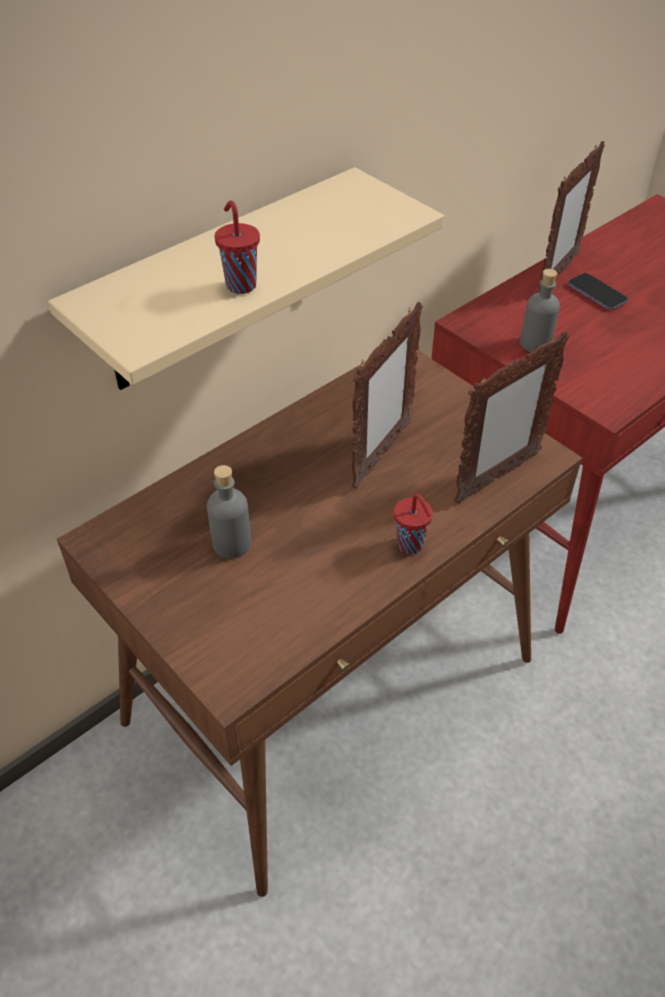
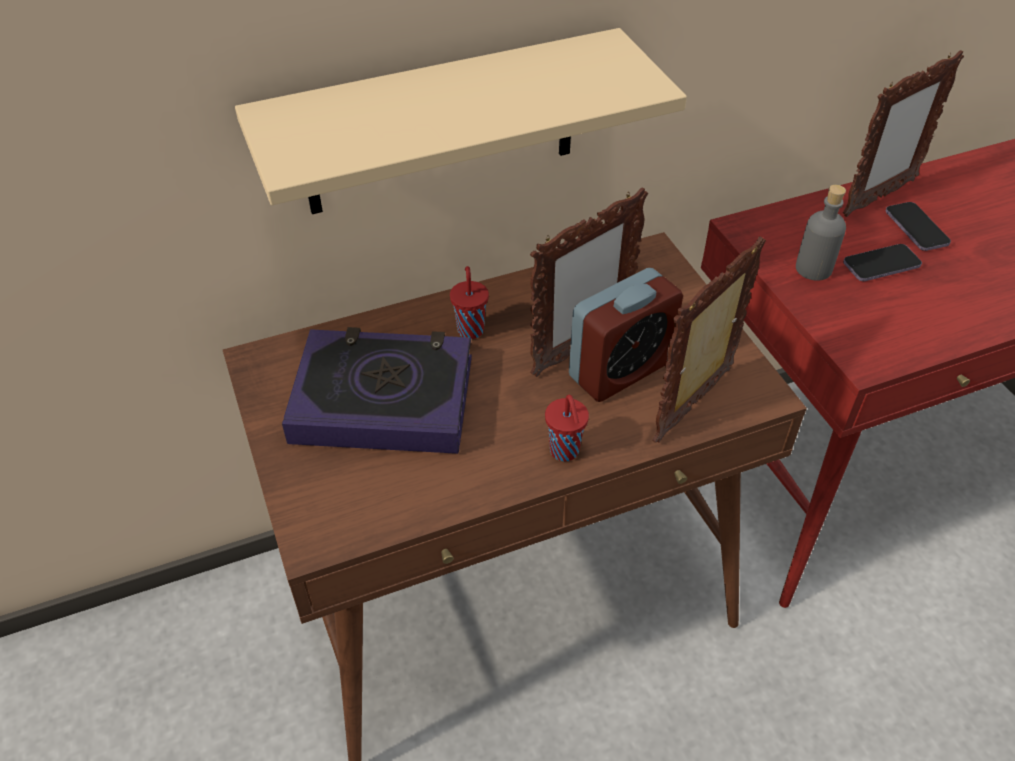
camera: 20 degrees right, 0 degrees up
grey bottle [207,465,251,559] -> book [282,327,472,454]
red cup [215,200,260,294] -> red cup moved to [450,266,489,339]
picture frame [454,331,570,504] -> picture frame turned 150 degrees clockwise [652,236,766,443]
none -> alarm clock [569,268,683,402]
none -> phone [843,244,922,281]

